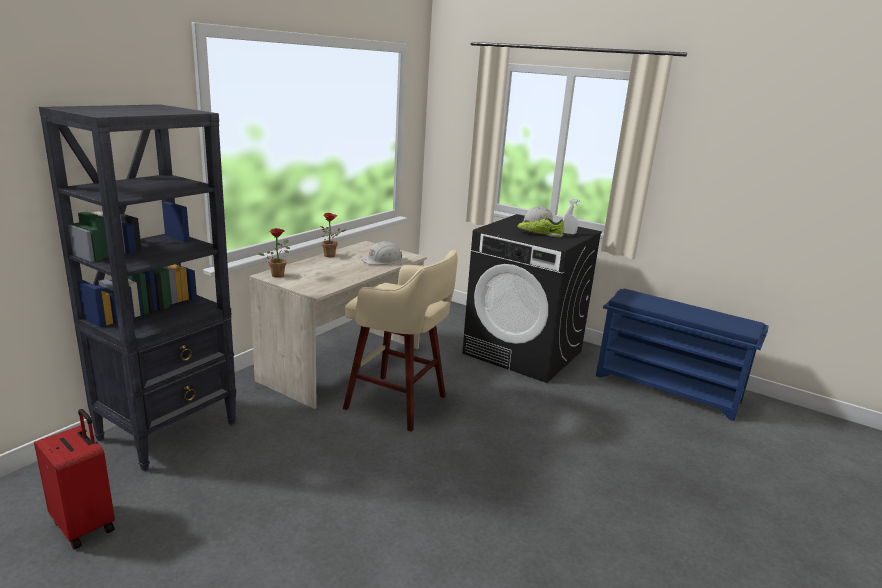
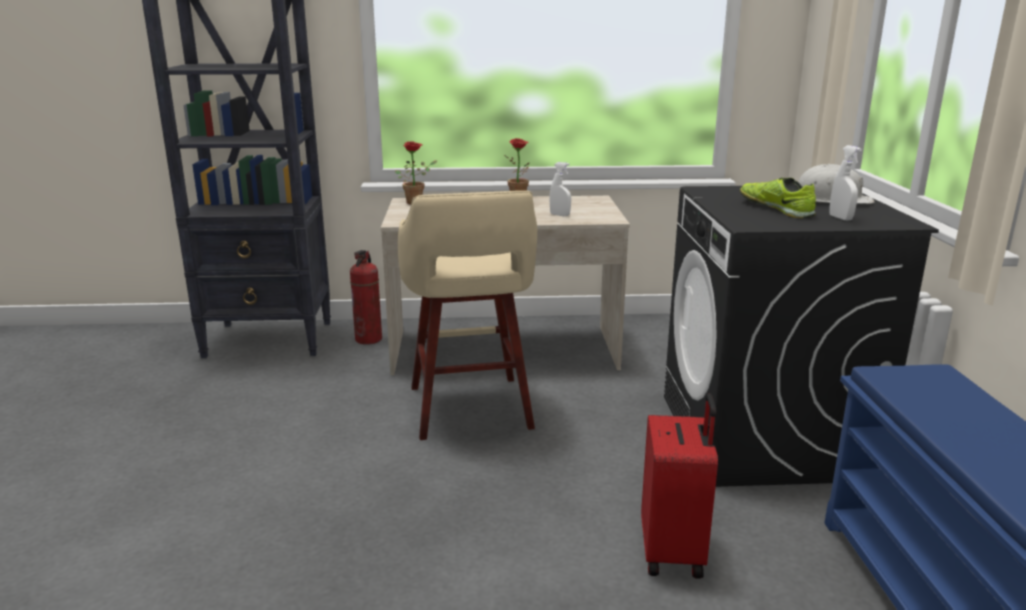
camera: 55 degrees right, 0 degrees up
red suitcase [34,409,115,549] -> red suitcase moved to [641,393,718,579]
white hard hat [361,241,402,265] -> white spray bottle [549,162,571,216]
none -> fire extinguisher [350,250,382,345]

